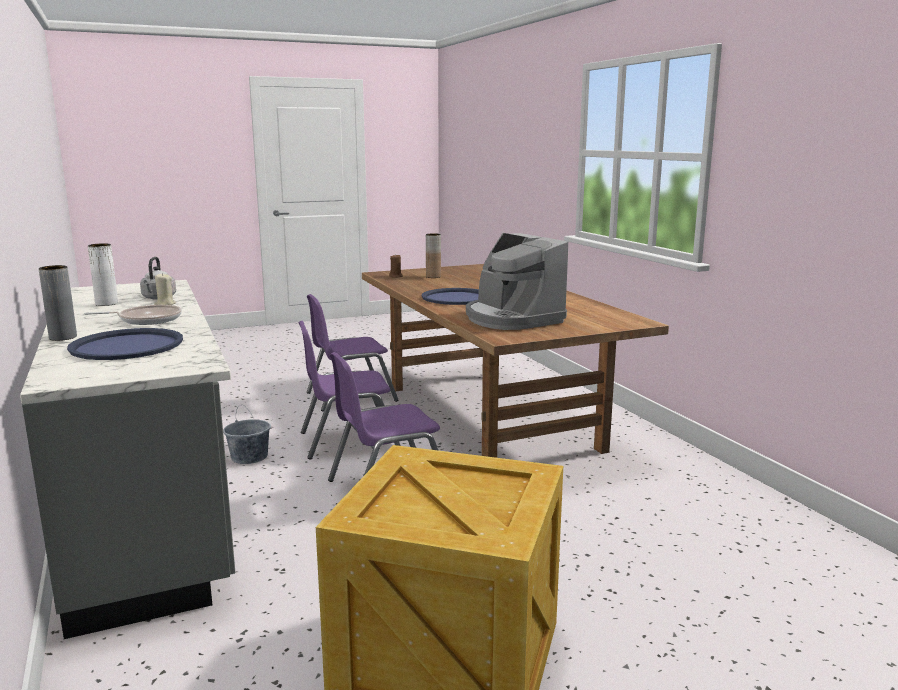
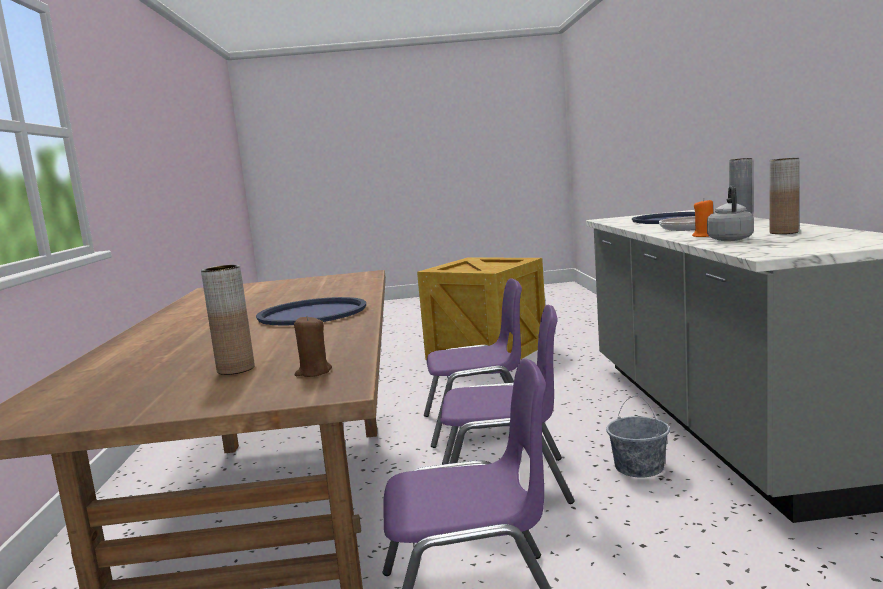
camera: 160 degrees left, 5 degrees down
white vase [88,243,118,306] -> brown vase [769,158,799,234]
beige candle [154,273,176,305] -> orange candle [692,199,713,237]
coffee machine [466,233,568,330] -> none

